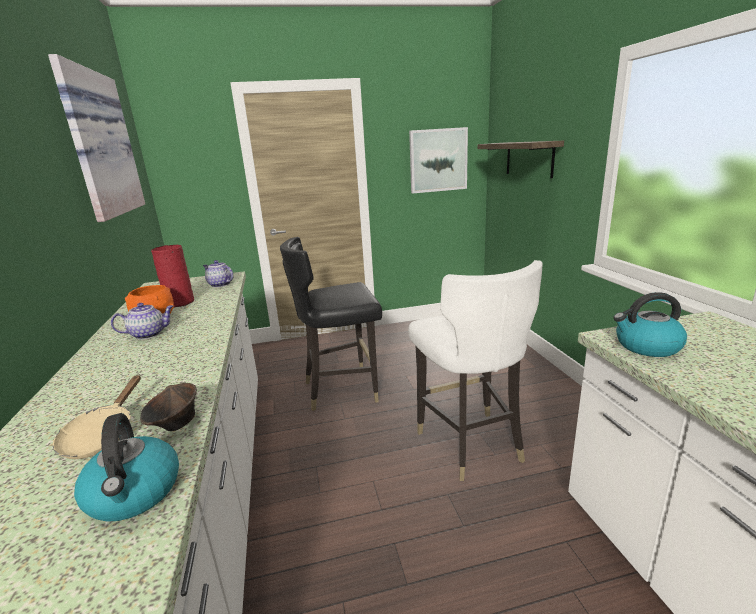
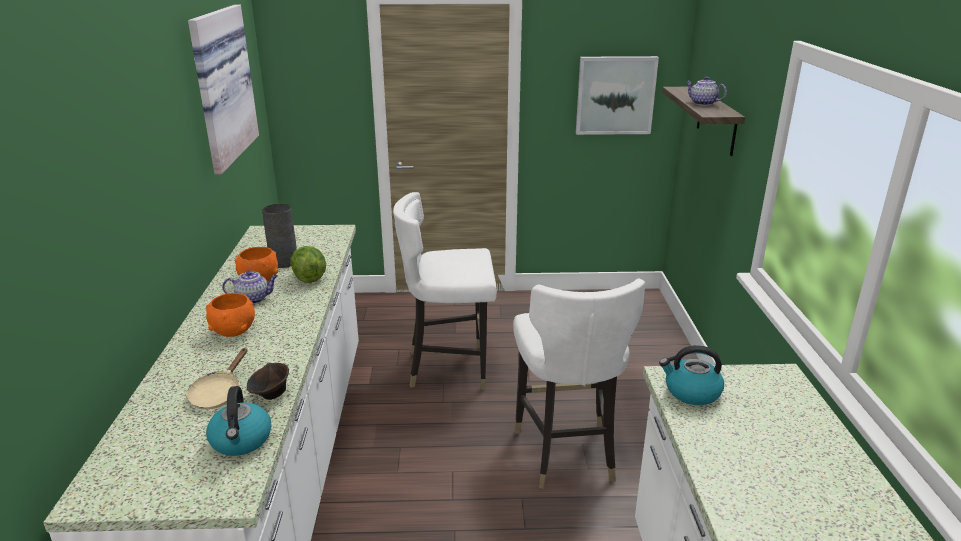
camera: 10 degrees right, 5 degrees up
red vase [151,245,194,307] -> grey vase [262,204,297,268]
teapot [203,260,234,287] -> teapot moved to [686,77,727,106]
black chair [280,237,382,411] -> white chair [393,192,497,390]
none -> orange bowl [206,293,255,337]
none -> lettuce [290,246,326,283]

